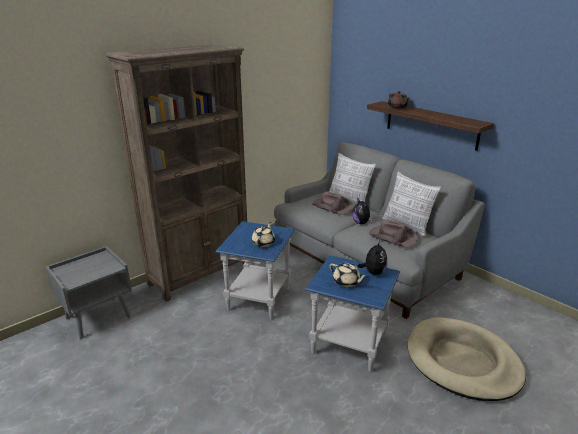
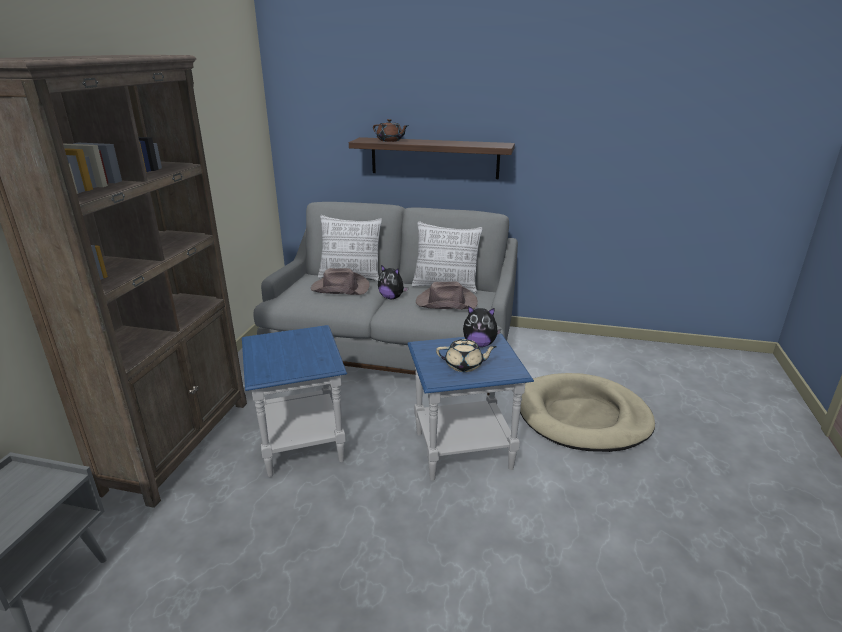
camera: 35 degrees left, 0 degrees up
beige teapot [252,222,275,247] -> none
plush toy [357,241,387,275] -> plush toy turned 120 degrees clockwise [463,306,501,347]

